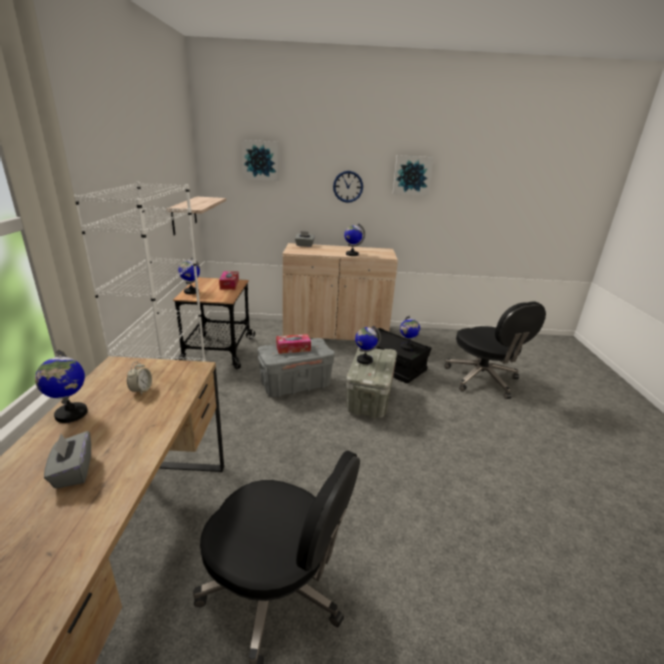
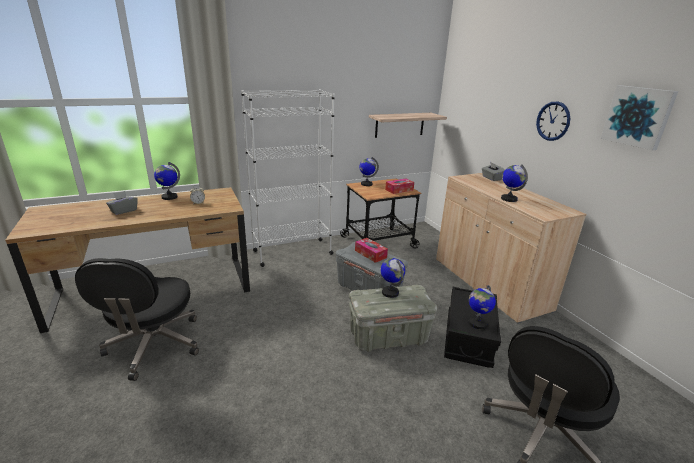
camera: 65 degrees right, 0 degrees up
picture [241,140,279,181] -> none

